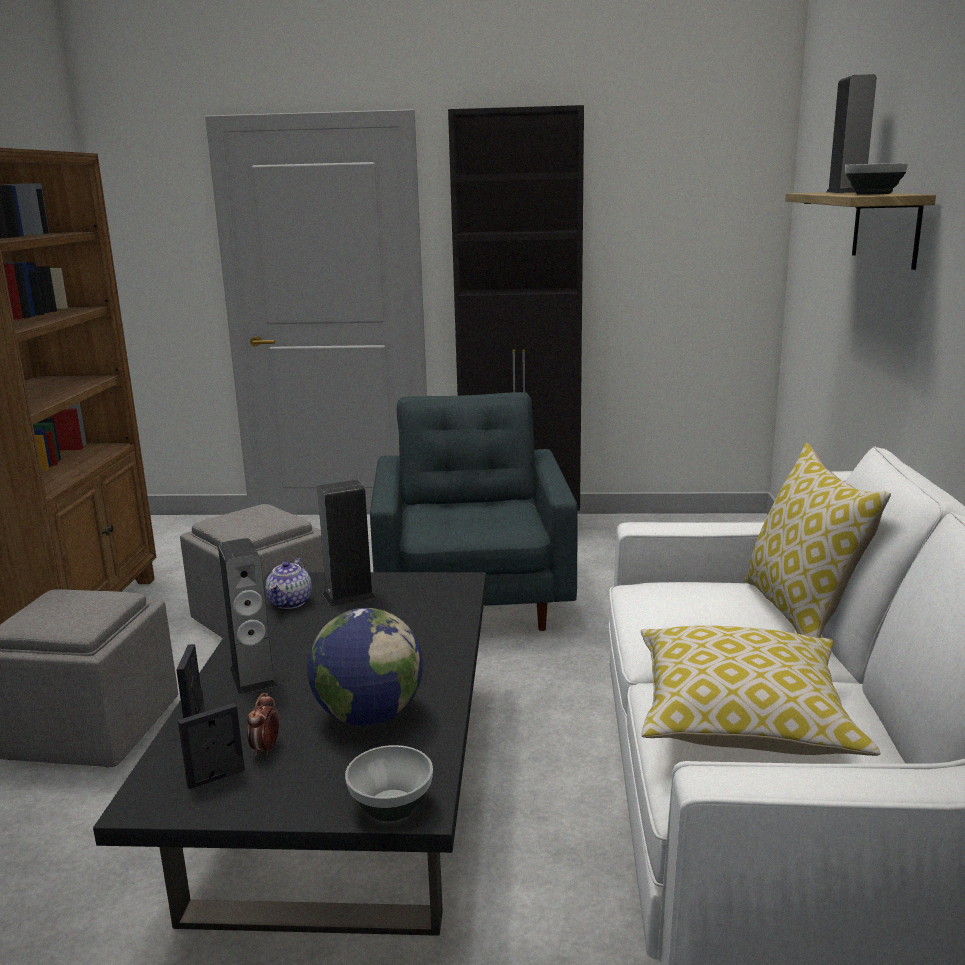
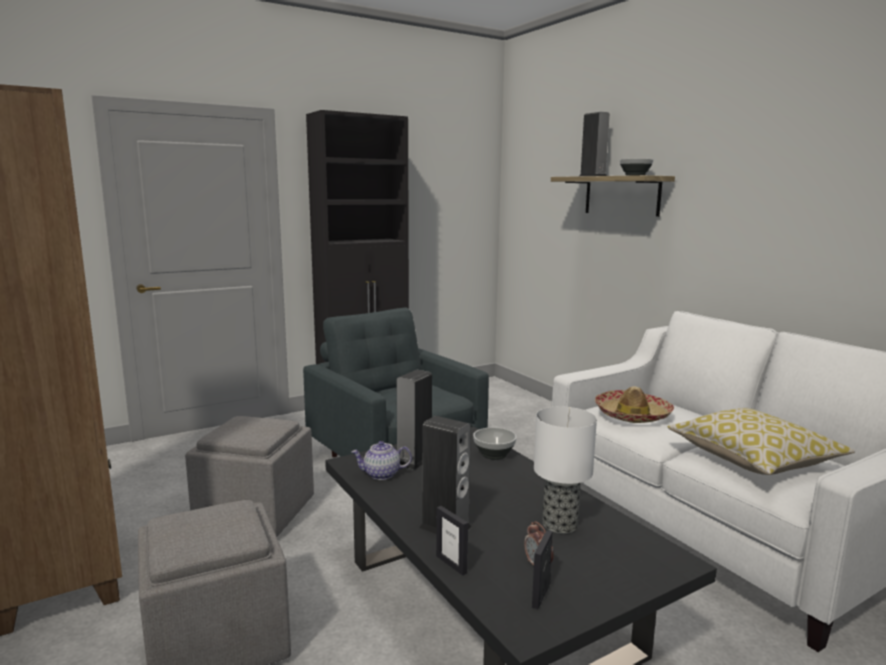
camera: 35 degrees left, 5 degrees down
teapot [265,558,312,609] -> teapot turned 105 degrees clockwise [351,441,412,480]
globe [307,608,423,725] -> table lamp [534,406,597,534]
bowl [345,745,433,821] -> bowl moved to [473,427,517,460]
pillow [744,443,891,638] -> none
none -> hat [595,386,674,423]

